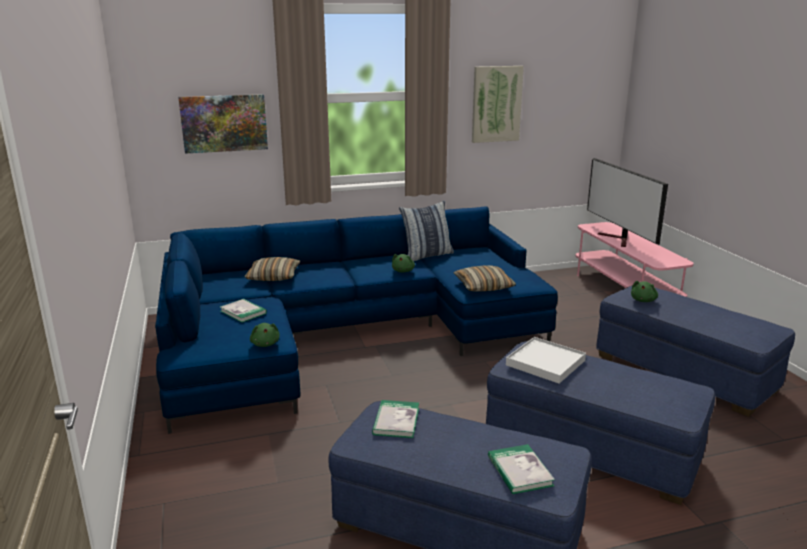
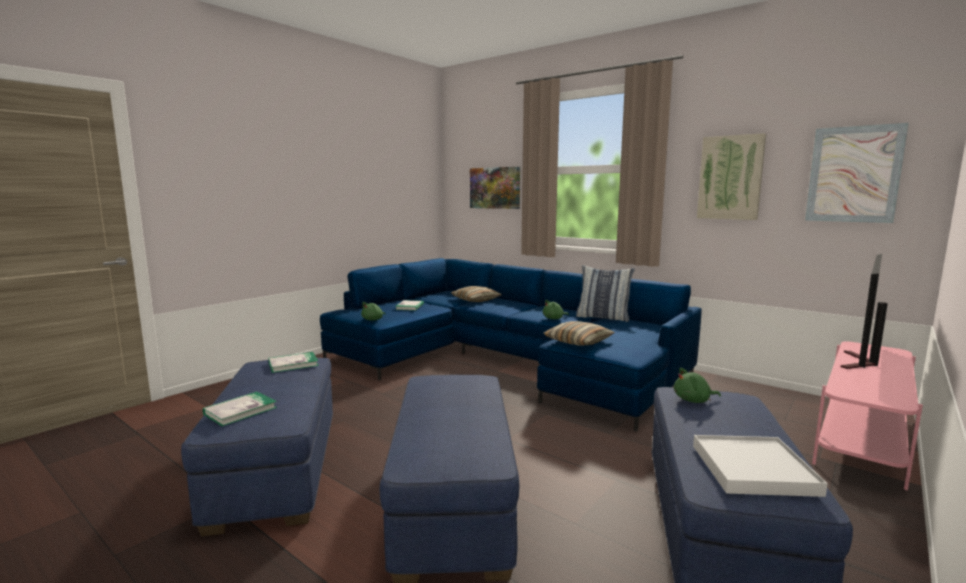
camera: 55 degrees right, 10 degrees down
white tray [506,337,586,384] -> white tray moved to [693,435,828,497]
none -> picture [805,123,909,223]

